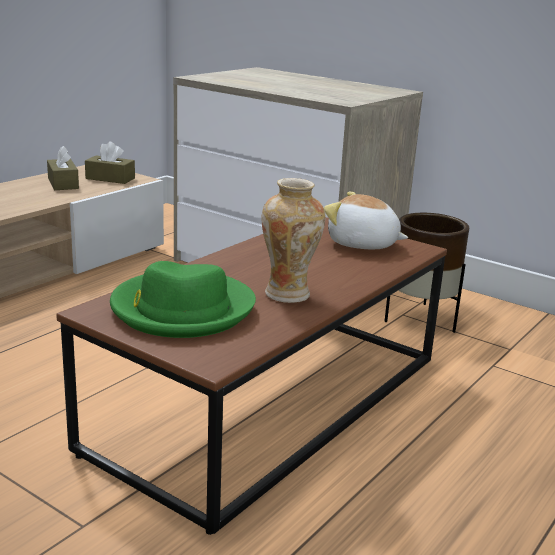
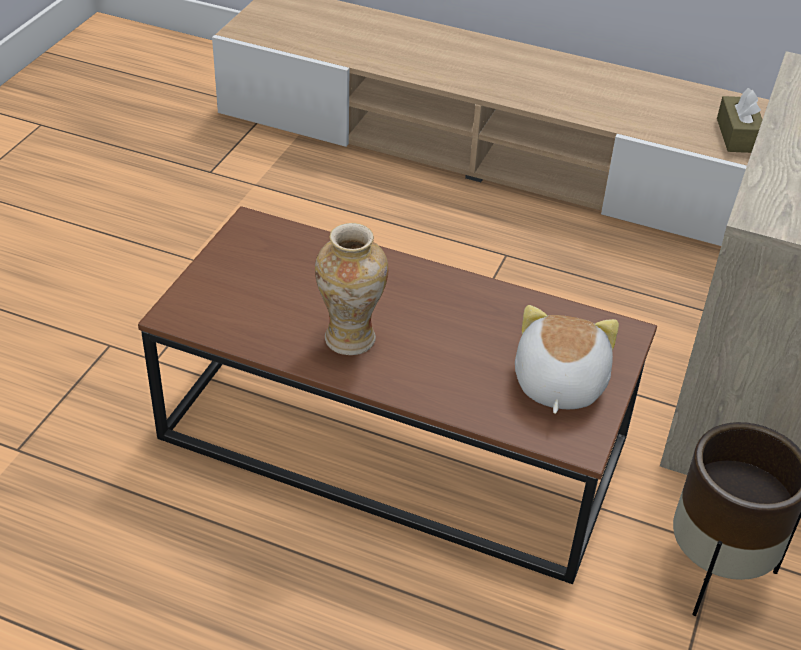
camera: 75 degrees right, 20 degrees up
brown tissue box [47,146,79,190] -> none
green hat [110,261,256,338] -> none

